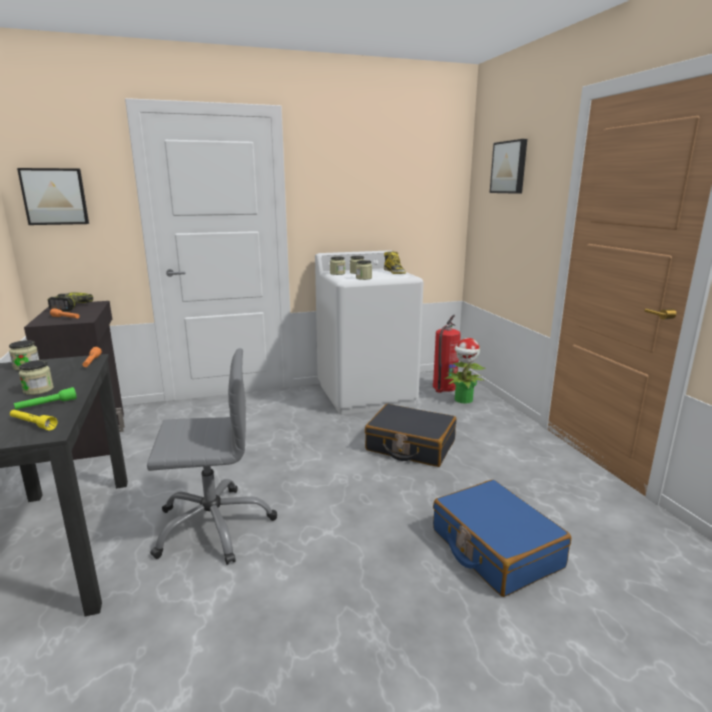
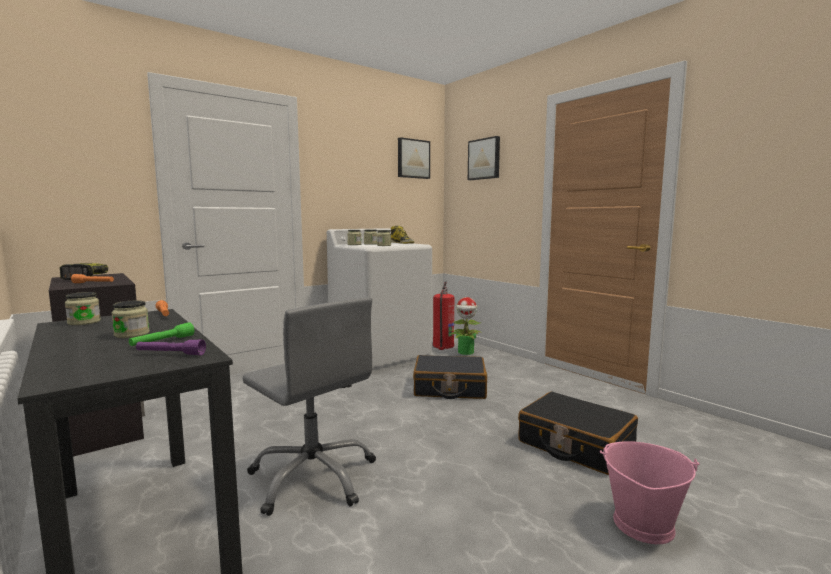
camera: 20 degrees left, 10 degrees down
yellow flashlight [10,410,57,430] -> purple flashlight [136,339,206,355]
picture [17,168,89,225] -> picture moved to [398,137,430,179]
grey office chair [147,348,277,565] -> grey office chair turned 75 degrees clockwise [243,297,376,516]
blue suitcase [433,480,571,597] -> black suitcase [518,392,638,475]
none -> pink bucket [600,441,699,544]

